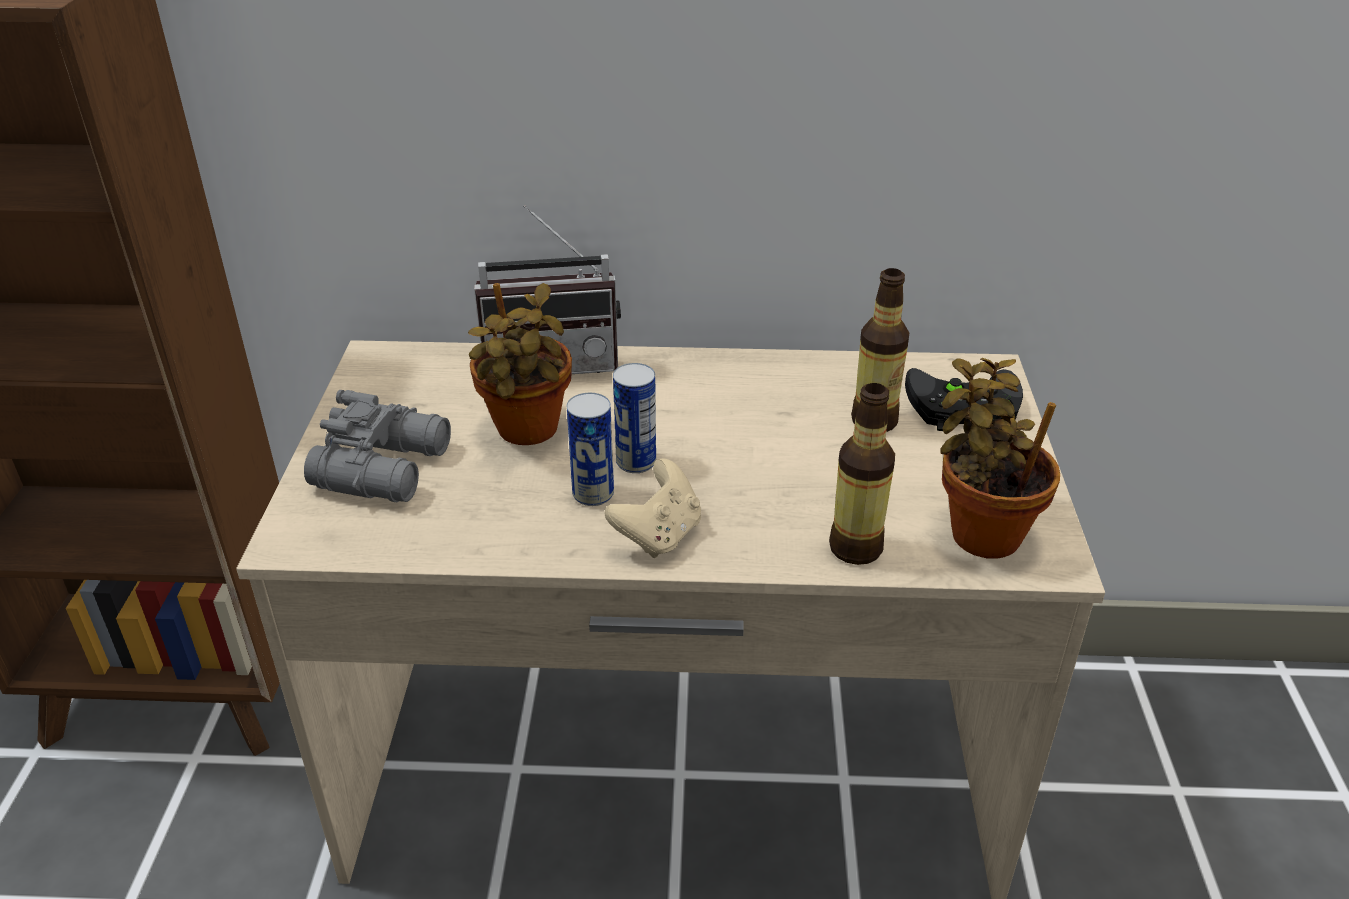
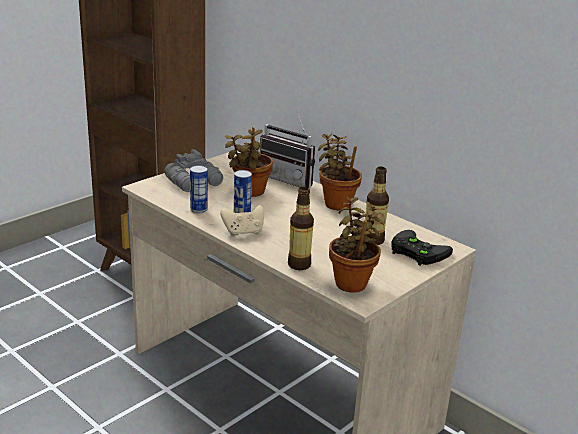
camera: 40 degrees right, 10 degrees down
can [613,363,656,473] -> can moved to [190,165,208,213]
none -> potted plant [318,133,362,210]

